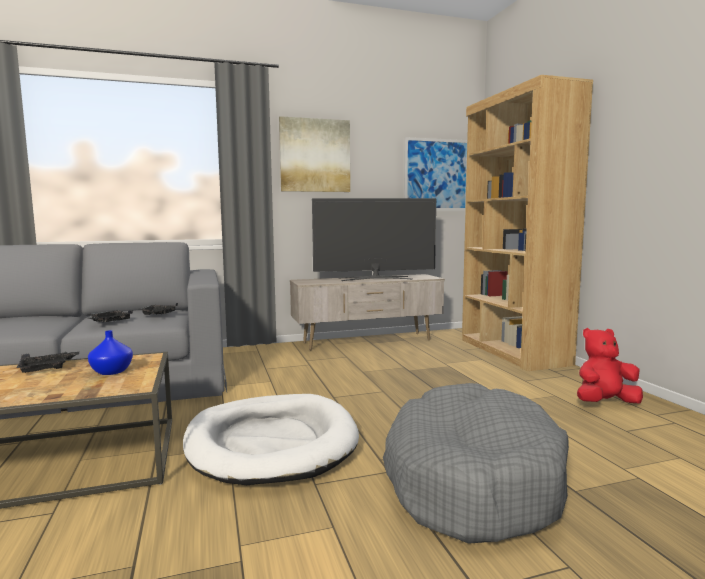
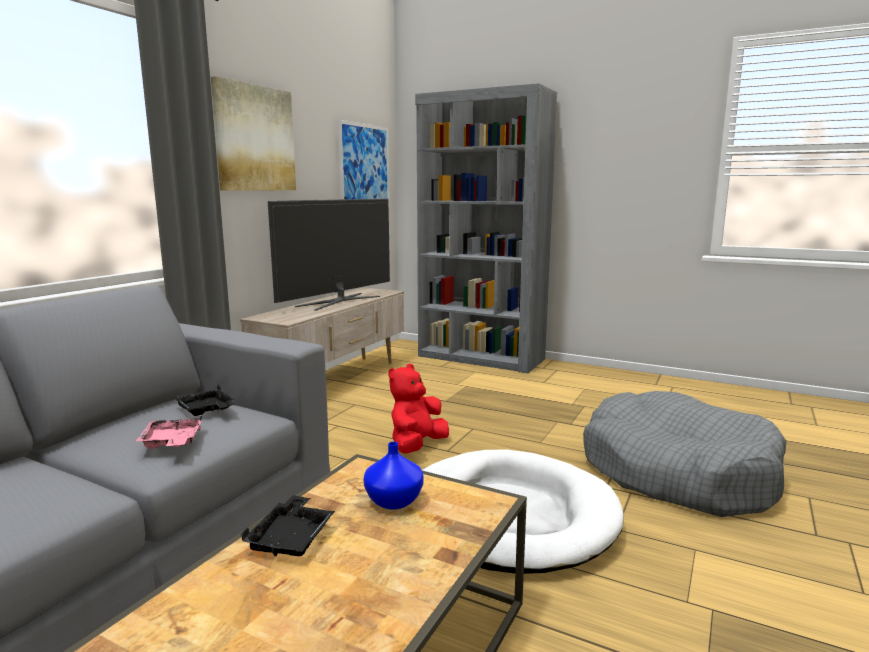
camera: 45 degrees left, 5 degrees up
black tray [87,310,133,322] -> pink tray [136,414,202,449]
brown bookcase [462,75,593,371] -> grey bookcase [415,83,557,374]
red plush toy [577,328,643,404] -> red plush toy moved to [388,364,449,454]

